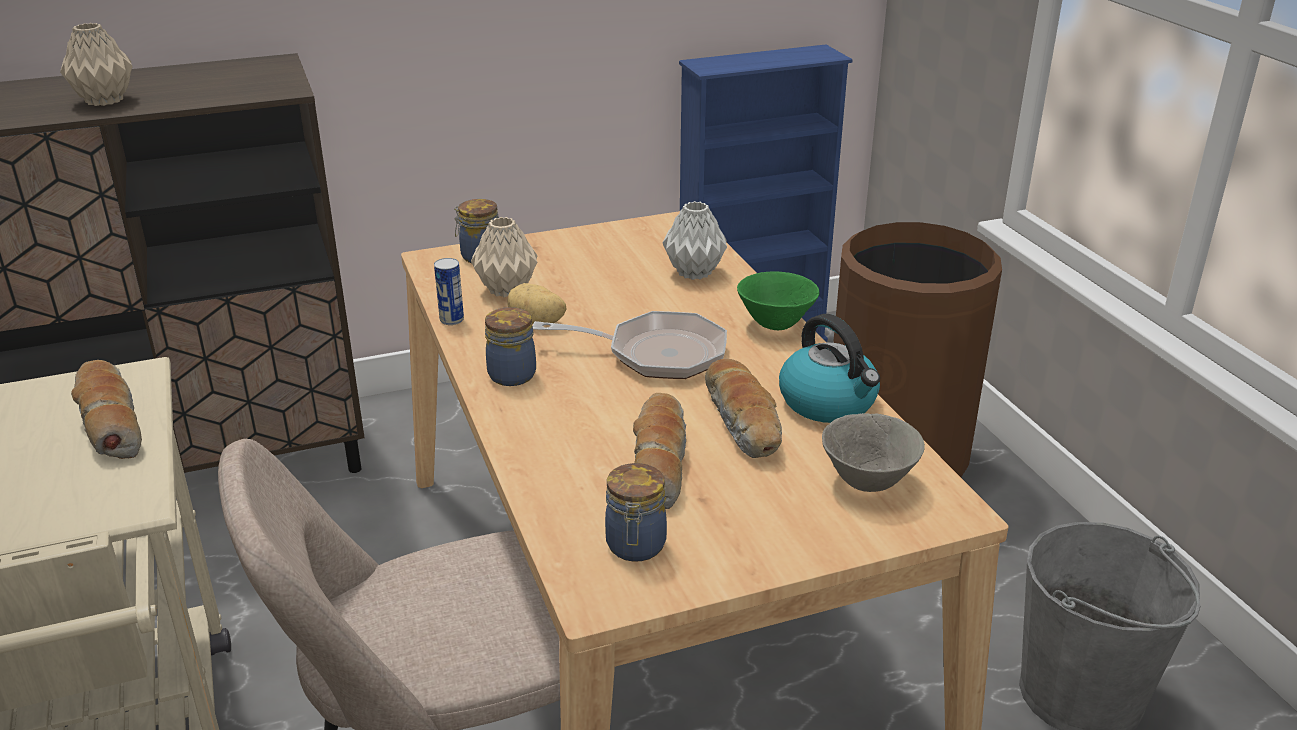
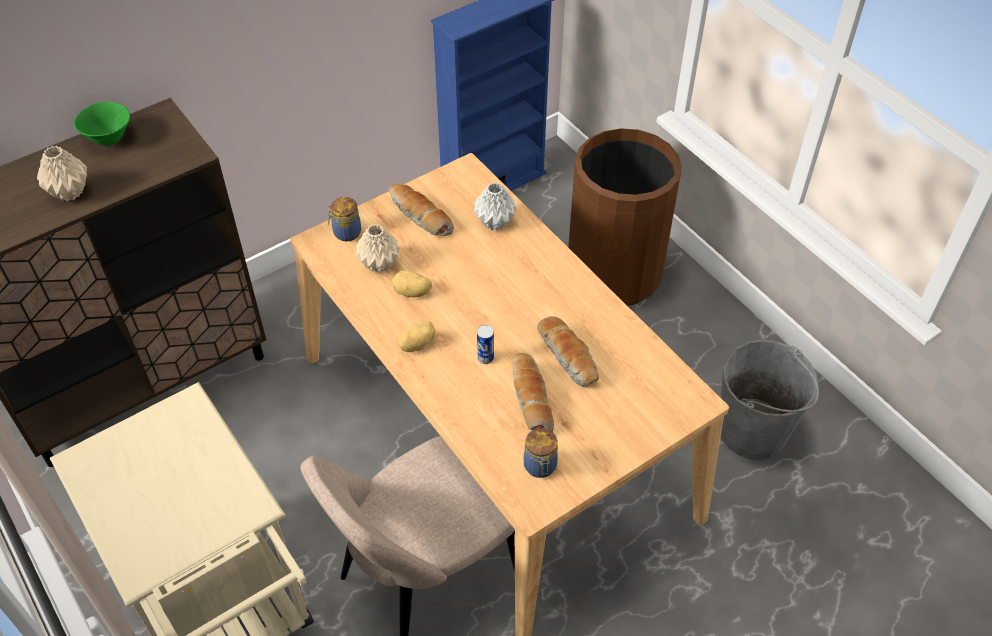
camera: 15 degrees left, 20 degrees up
bread [71,360,142,459] -> bread moved to [389,184,454,236]
can [434,258,464,325] -> can moved to [477,325,494,364]
jar [485,307,536,386] -> potato [397,320,435,352]
frying pan [533,311,727,379] -> none
green bowl [737,271,819,330] -> green bowl moved to [74,102,130,146]
kettle [779,314,880,423] -> none
grey bowl [822,413,925,492] -> none

